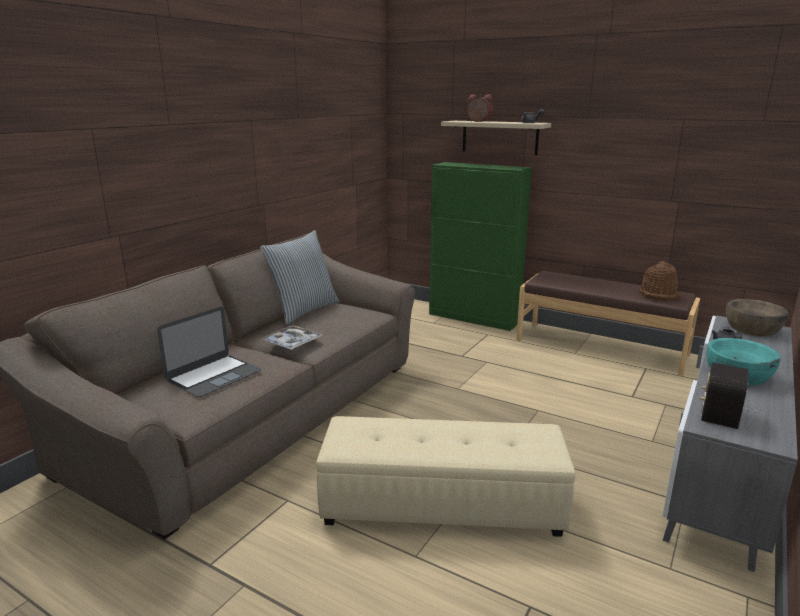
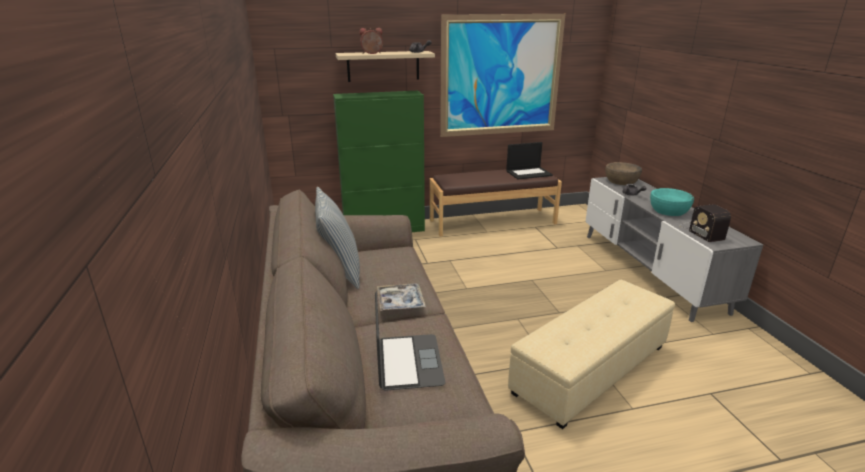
camera: 45 degrees left, 5 degrees up
brown hat [639,261,680,301] -> laptop [506,142,553,180]
none -> picture [440,14,565,137]

